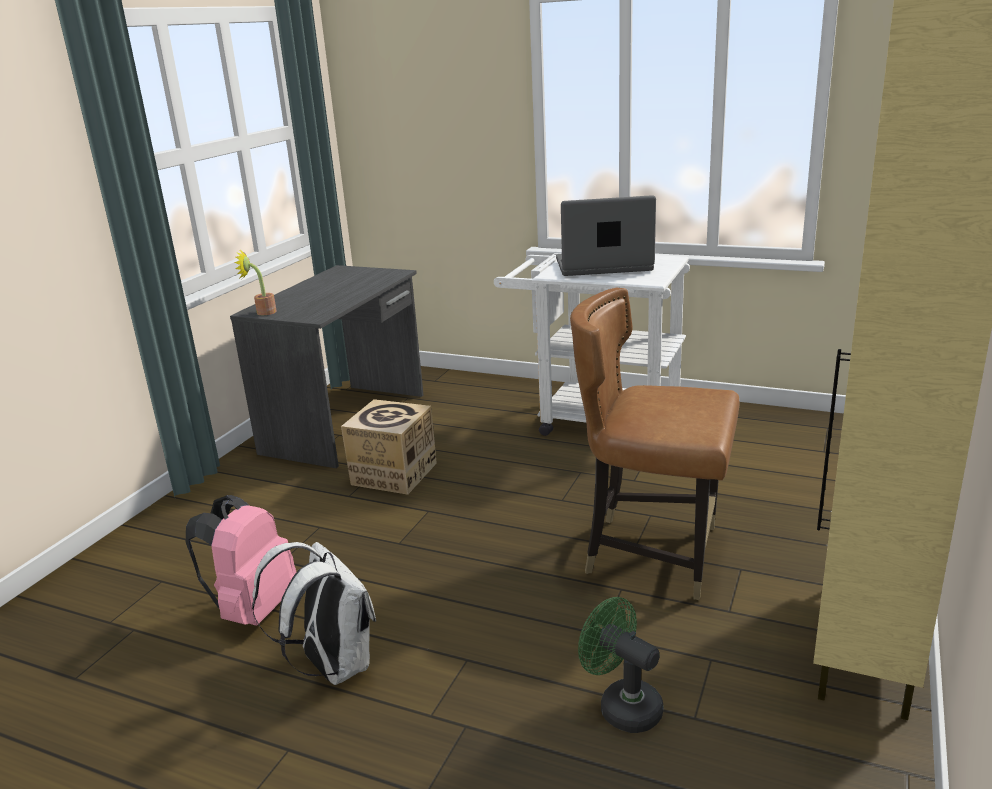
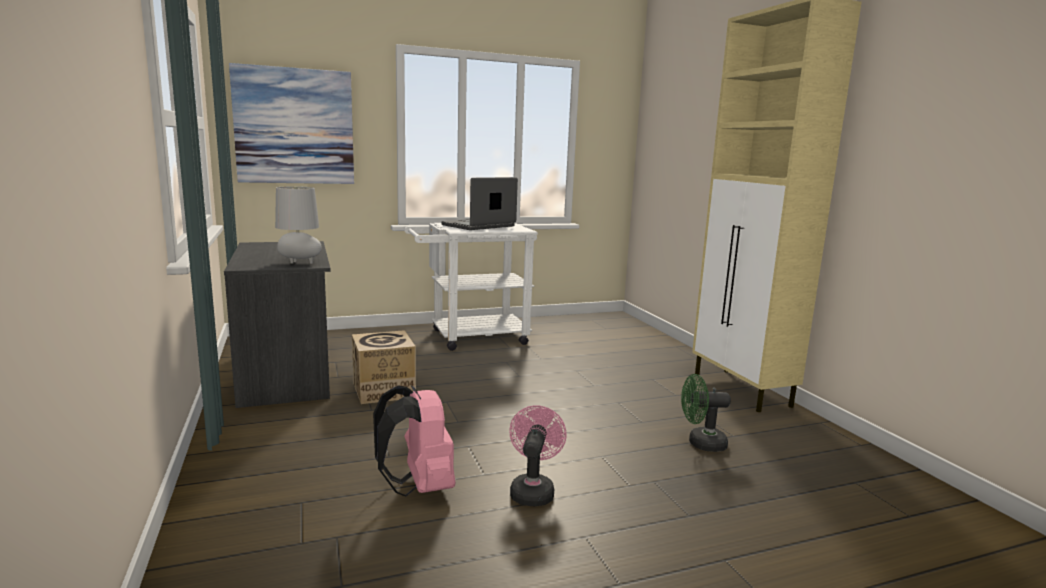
camera: 45 degrees left, 10 degrees down
potted plant [234,251,277,315] -> none
white backpack [252,542,376,685] -> pink fan [509,405,567,507]
brown chair [570,288,739,600] -> none
none -> picture [229,63,354,184]
none -> grey table lamp [275,186,321,264]

